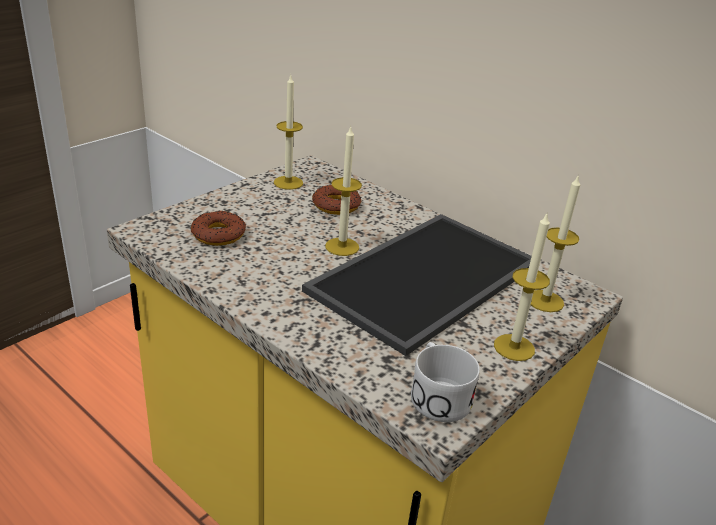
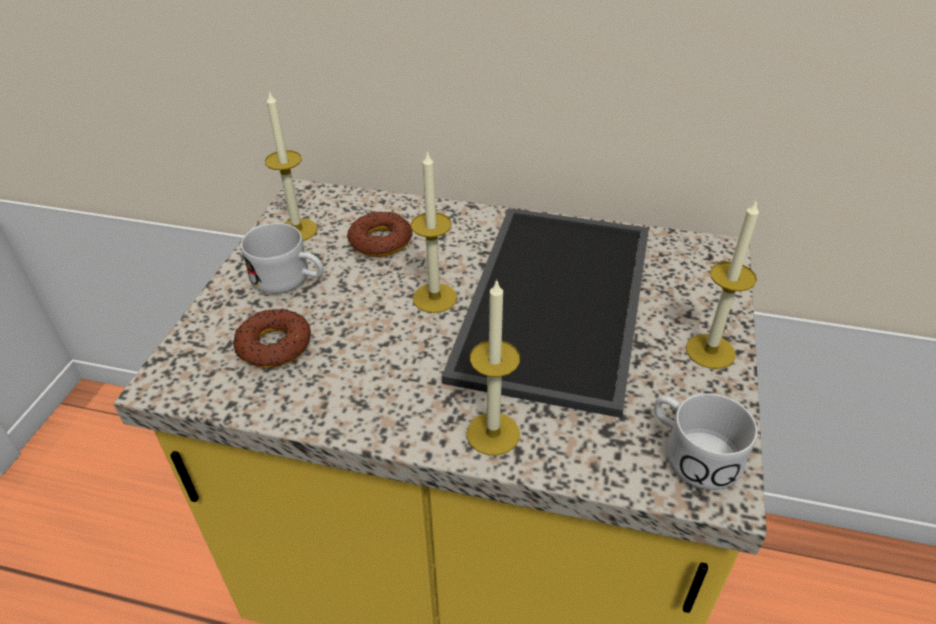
camera: 25 degrees left, 10 degrees up
candle [530,174,580,312] -> candle moved to [467,280,520,456]
none -> white mug [241,223,324,294]

